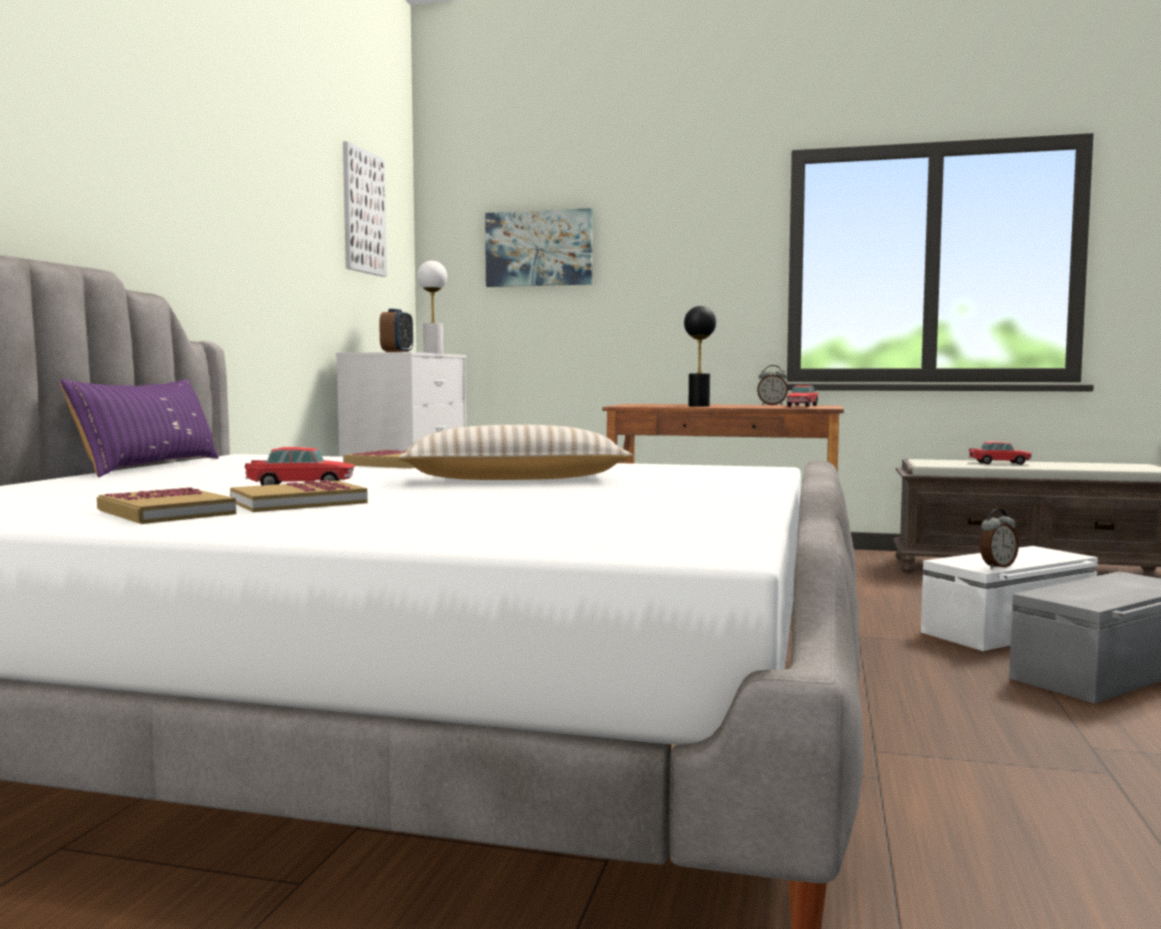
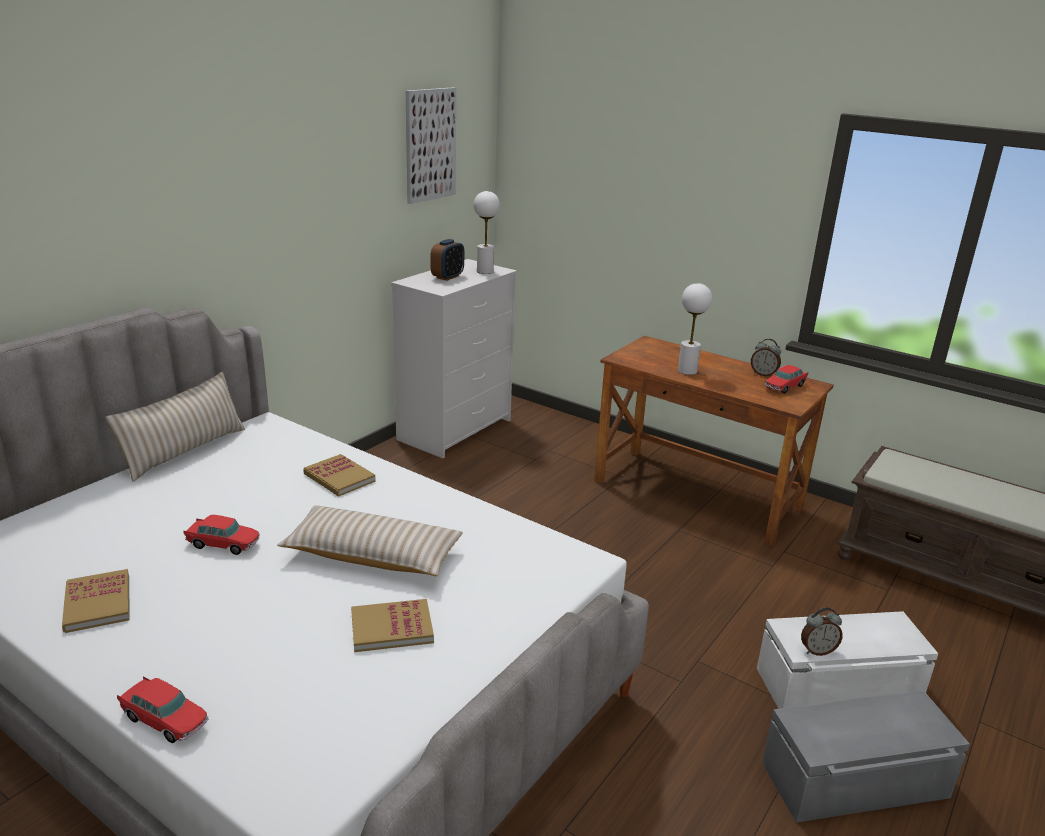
camera: 20 degrees right, 20 degrees up
purple pillow [59,379,219,477] -> beige pillow [105,372,245,482]
book [230,480,368,512] -> book moved to [351,599,434,652]
picture [485,208,592,287] -> none
black table lamp [684,306,716,407] -> white table lamp [678,283,712,375]
toy car [969,442,1032,465] -> toy car moved to [117,676,209,743]

